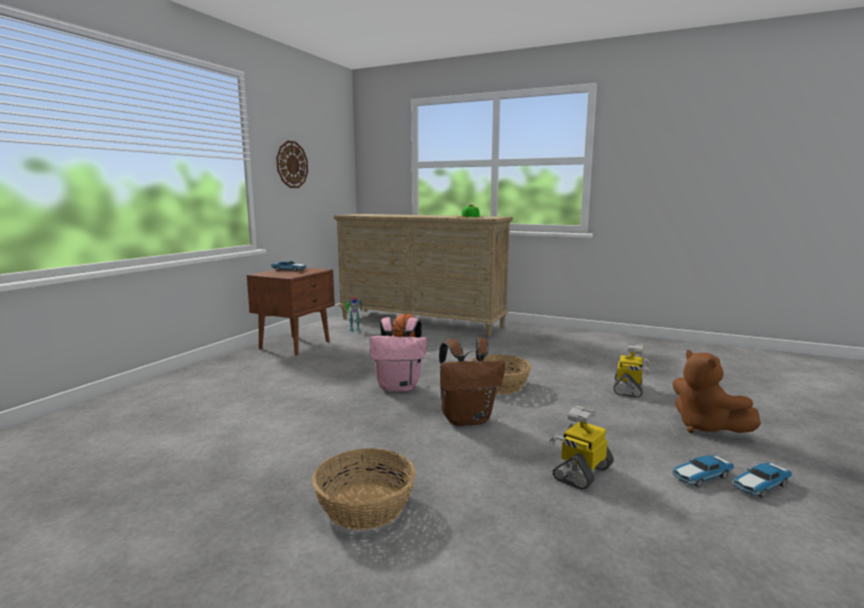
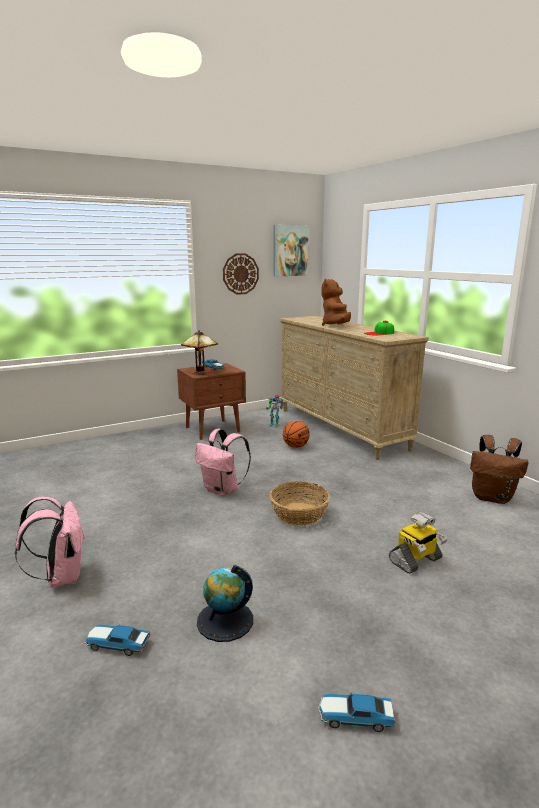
camera: 35 degrees right, 5 degrees up
basket [312,448,416,530] -> pink backpack [15,497,85,588]
brown backpack [439,337,505,426] -> brown backpack moved to [470,435,529,504]
toy robot [549,406,614,490] -> globe [197,565,253,642]
brown plush toy [672,350,761,433] -> brown plush toy moved to [321,279,351,326]
toy car [672,455,734,487] -> toy car moved to [85,624,151,656]
none -> table lamp [181,330,218,375]
none -> picture [273,225,309,276]

